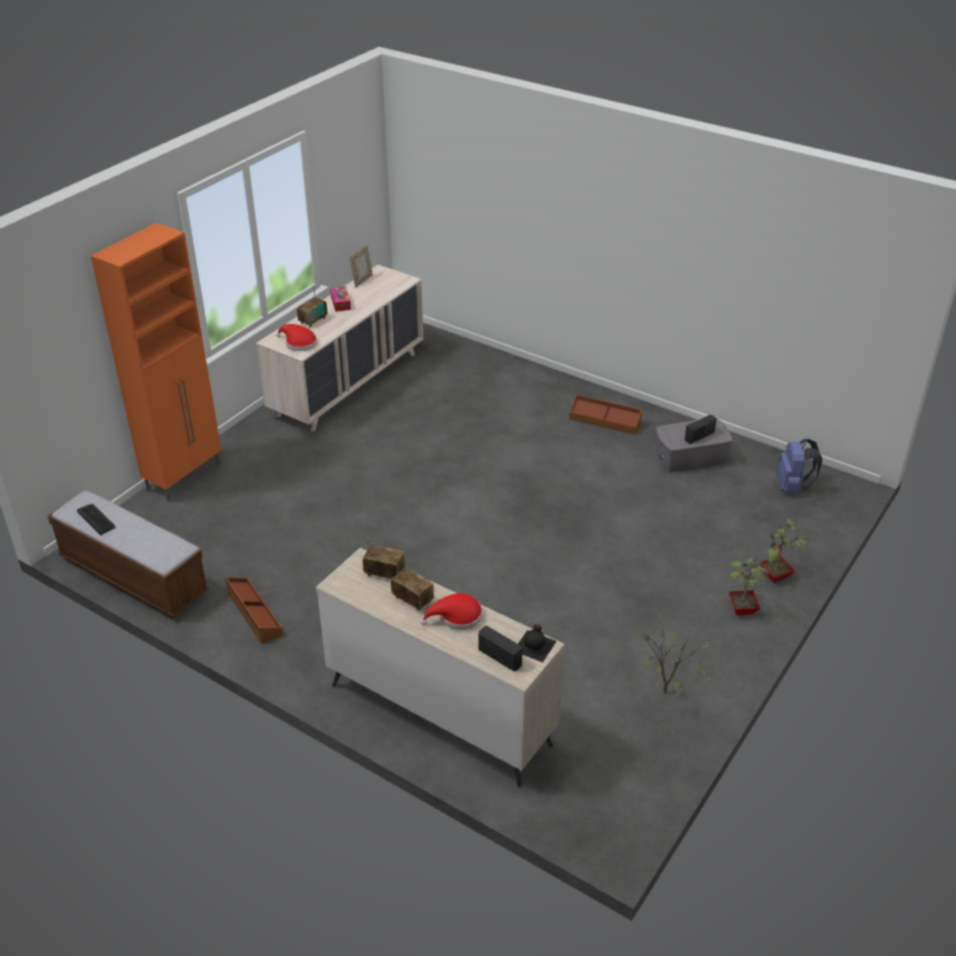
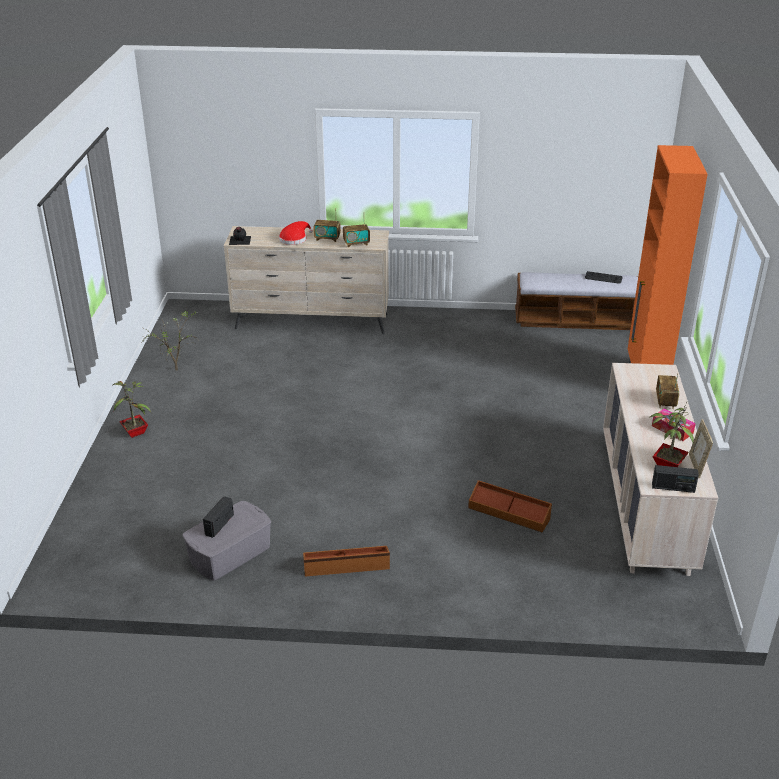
camera: 150 degrees right, 5 degrees down
brown storage box [225,577,283,644] -> brown storage box moved to [468,480,552,532]
red hat [276,324,317,351] -> none
radio [478,626,523,671] -> radio moved to [652,465,699,493]
potted plant [760,518,809,583] -> potted plant moved to [650,402,694,467]
blue backpack [776,439,822,491] -> none

